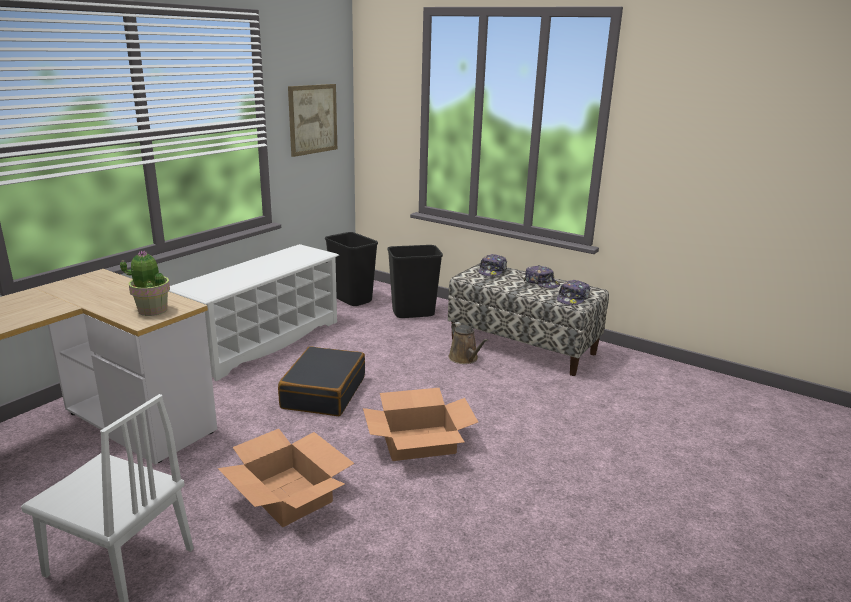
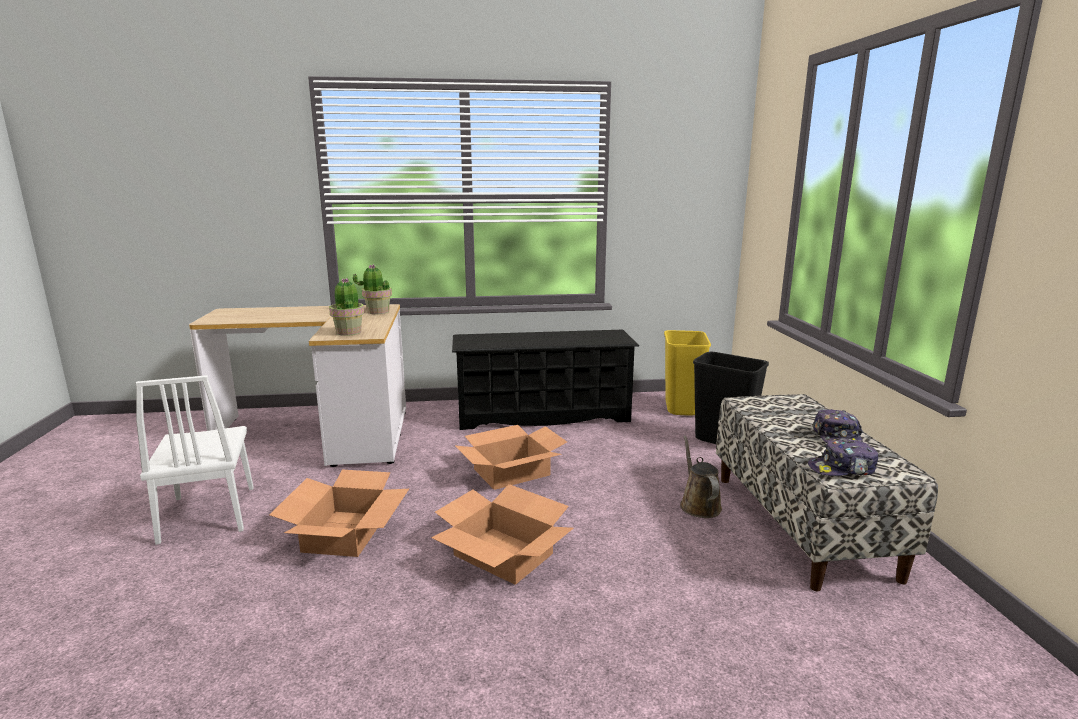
camera: 50 degrees right, 5 degrees down
white shoe rack [168,244,339,381] -> black shoe rack [452,330,639,430]
black suitcase [278,346,365,416] -> cardboard box [455,425,567,490]
picture [288,84,337,157] -> none
black trash can [325,232,378,306] -> yellow trash can [664,330,711,416]
brown watering can [449,322,488,364] -> brown watering can turned 150 degrees clockwise [680,435,722,518]
cap [478,254,507,276] -> none
none -> potted plant [353,265,392,314]

